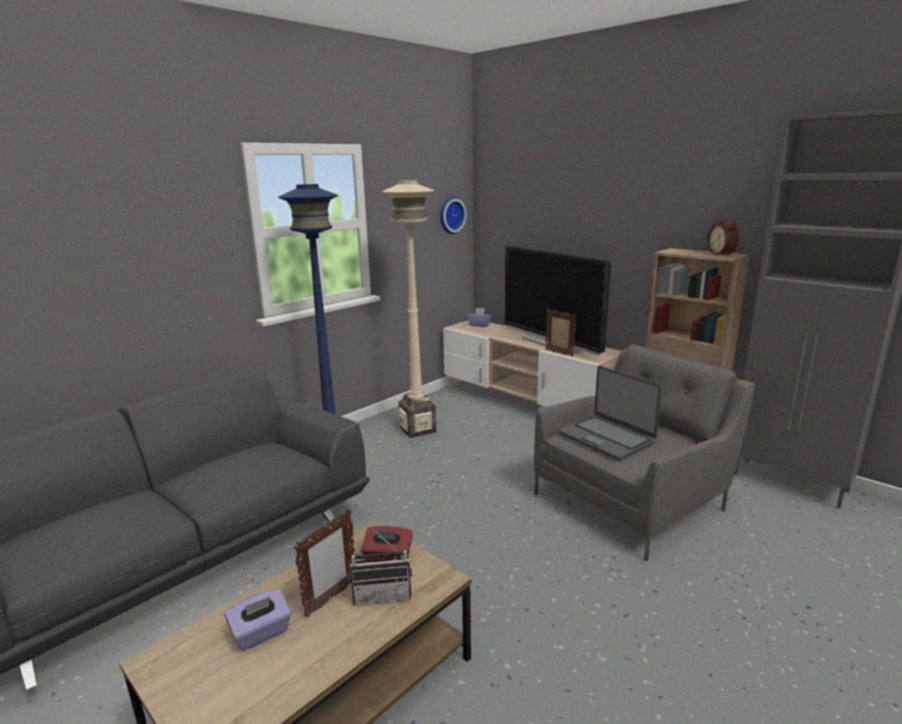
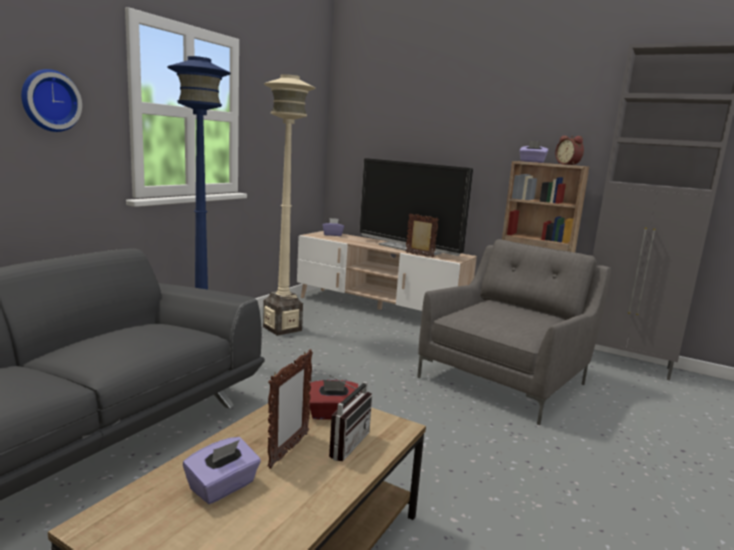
camera: 15 degrees left, 5 degrees down
radio [350,528,412,605] -> radio turned 45 degrees counterclockwise [329,375,372,461]
wall clock [440,197,467,234] -> wall clock moved to [21,69,82,132]
laptop [559,366,662,461] -> none
none -> purple tissue box [519,141,549,163]

